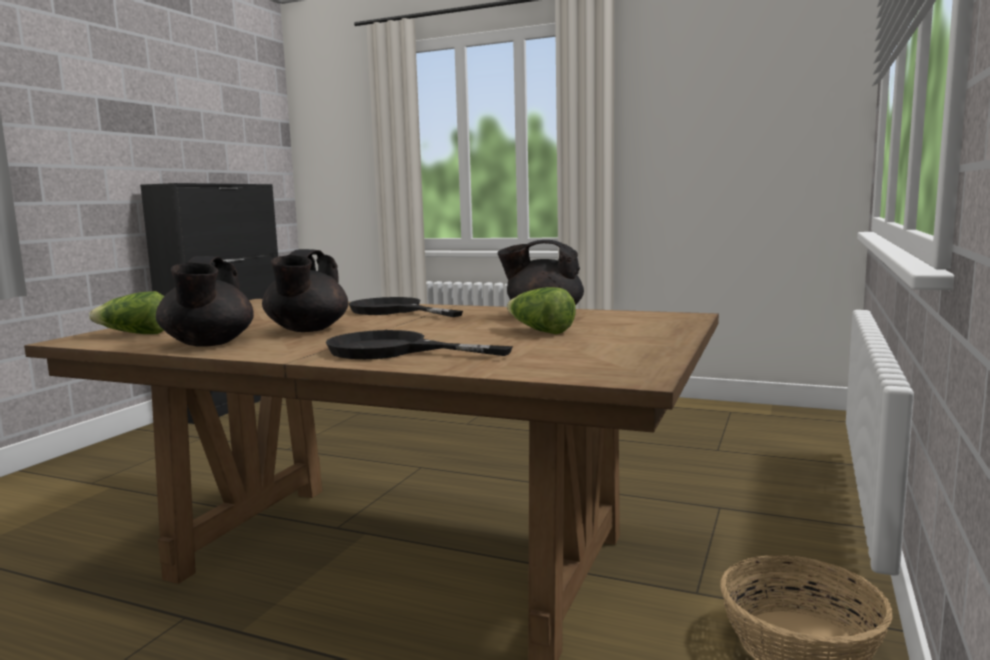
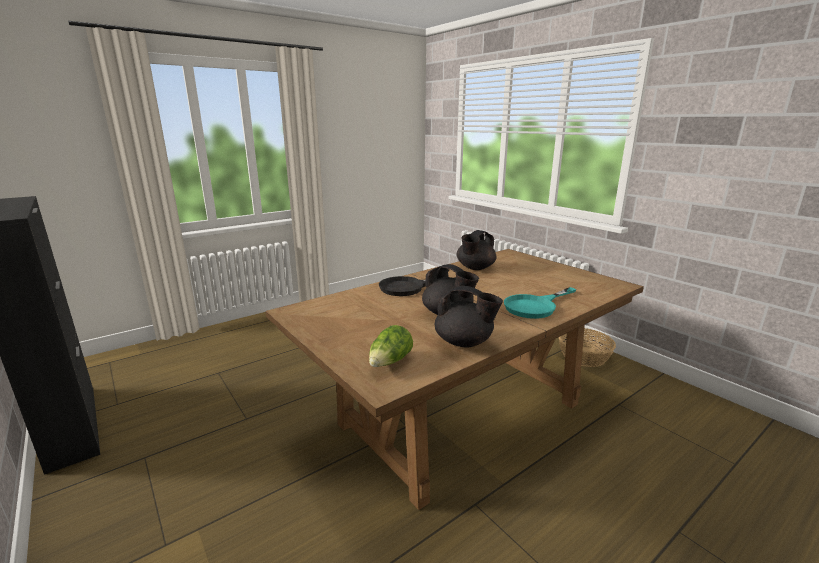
camera: 60 degrees left, 10 degrees up
black frying pan [326,330,513,359] -> turquoise frying pan [504,287,576,319]
lettuce [507,287,576,334] -> none

